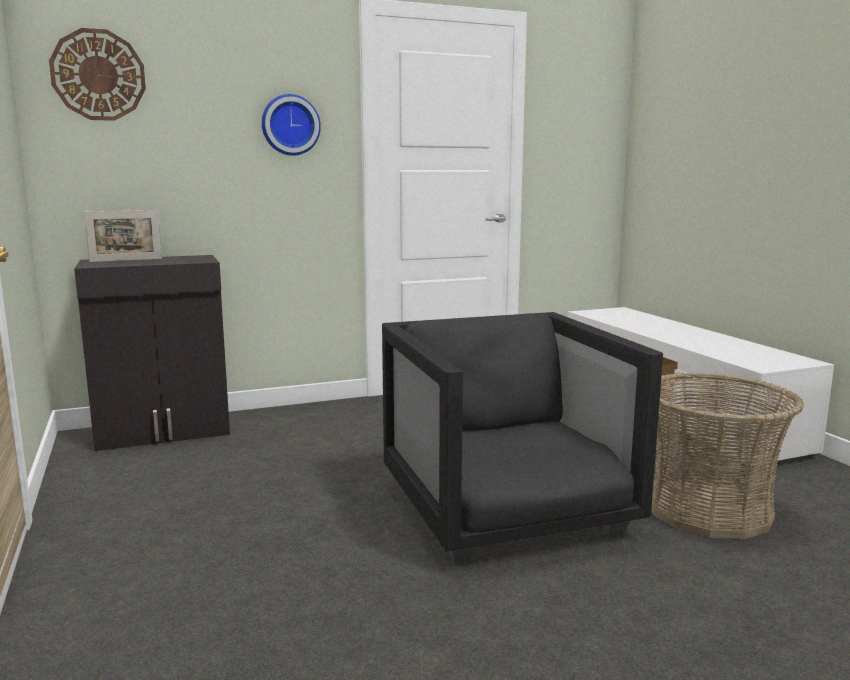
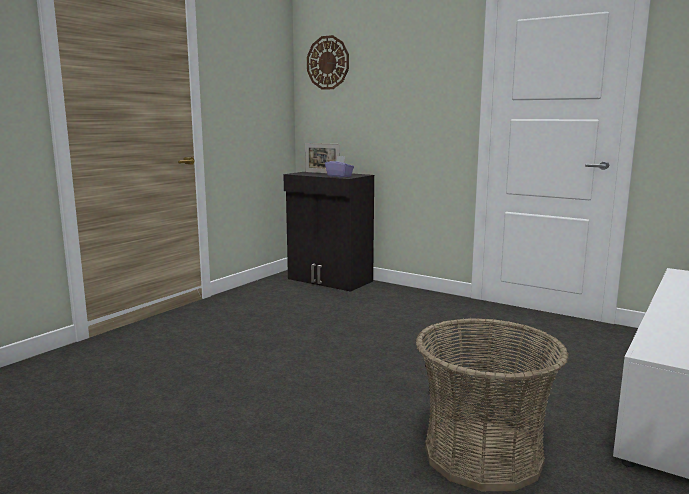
camera: 55 degrees right, 0 degrees up
wall clock [262,94,321,156] -> none
black armchair [382,312,663,565] -> none
none -> purple tissue box [325,156,354,177]

